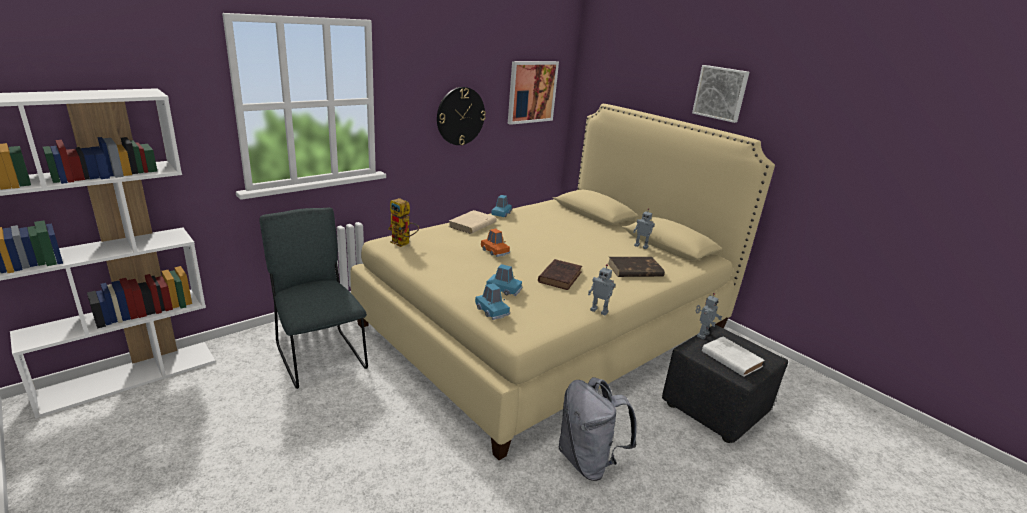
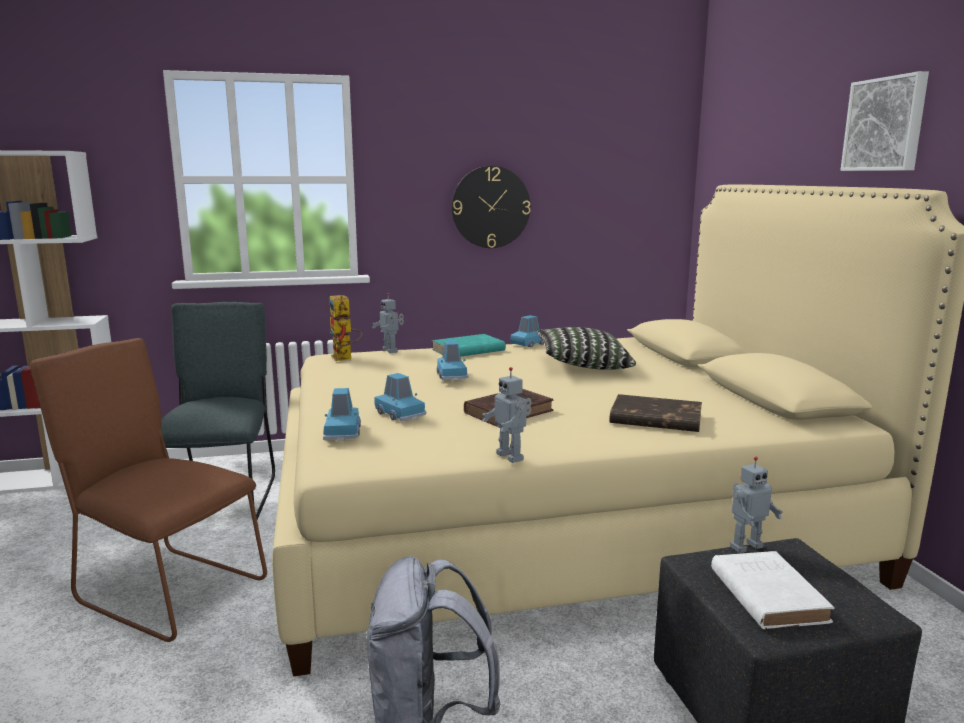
camera: 30 degrees right, 10 degrees down
beige book [449,210,497,234] -> turquoise book [432,334,506,357]
orange toy car [481,228,510,257] -> blue toy car [437,341,468,381]
picture [508,61,559,125] -> none
toy robot [633,208,655,249] -> toy robot moved to [372,293,404,353]
none -> brown chair [30,338,267,642]
none -> pillow [537,327,636,370]

